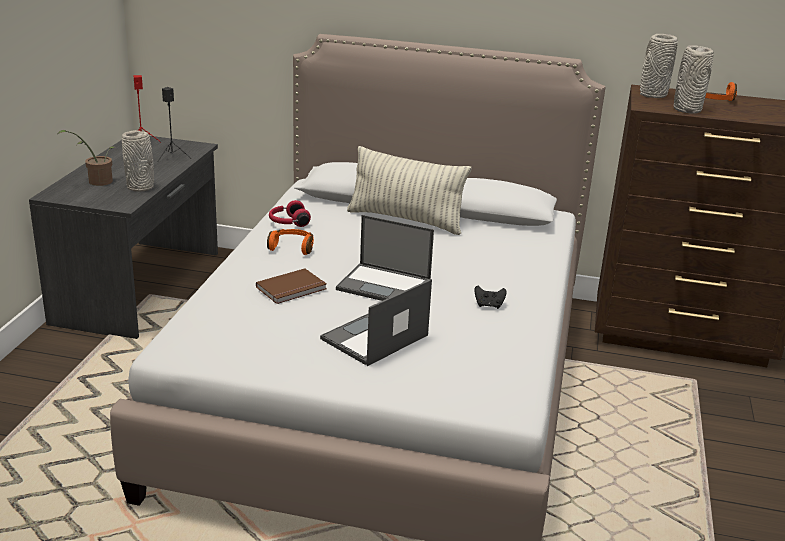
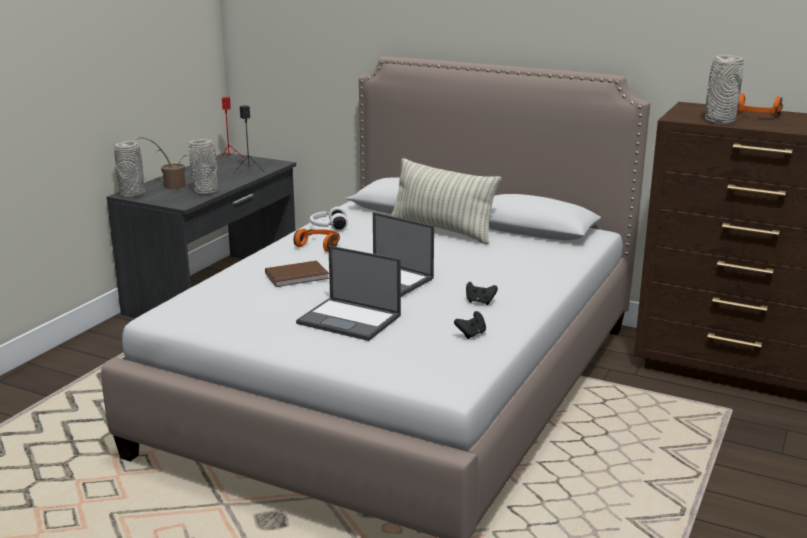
camera: 15 degrees right, 5 degrees down
red headphones [269,200,311,227] -> white headphones [310,207,348,231]
laptop [320,279,432,366] -> laptop turned 120 degrees counterclockwise [296,246,401,341]
grey vase [640,34,678,98] -> grey vase moved to [114,141,144,197]
none -> black game controller [454,311,486,339]

